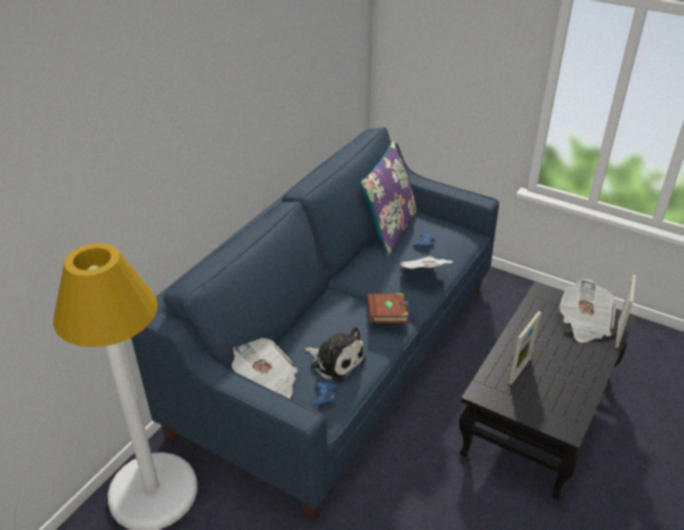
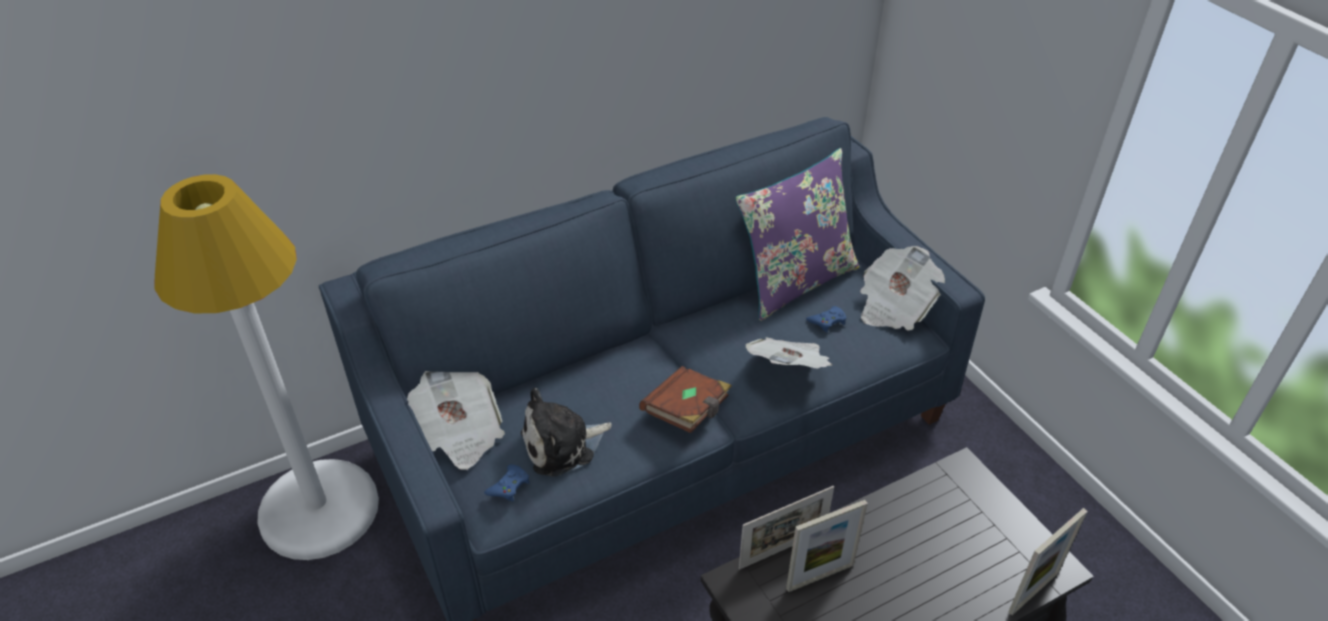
camera: 30 degrees right, 5 degrees up
plush toy [305,327,366,383] -> plush toy turned 90 degrees clockwise [521,388,612,477]
newspaper [559,279,617,343] -> newspaper moved to [860,246,945,330]
none -> picture frame [739,486,834,569]

